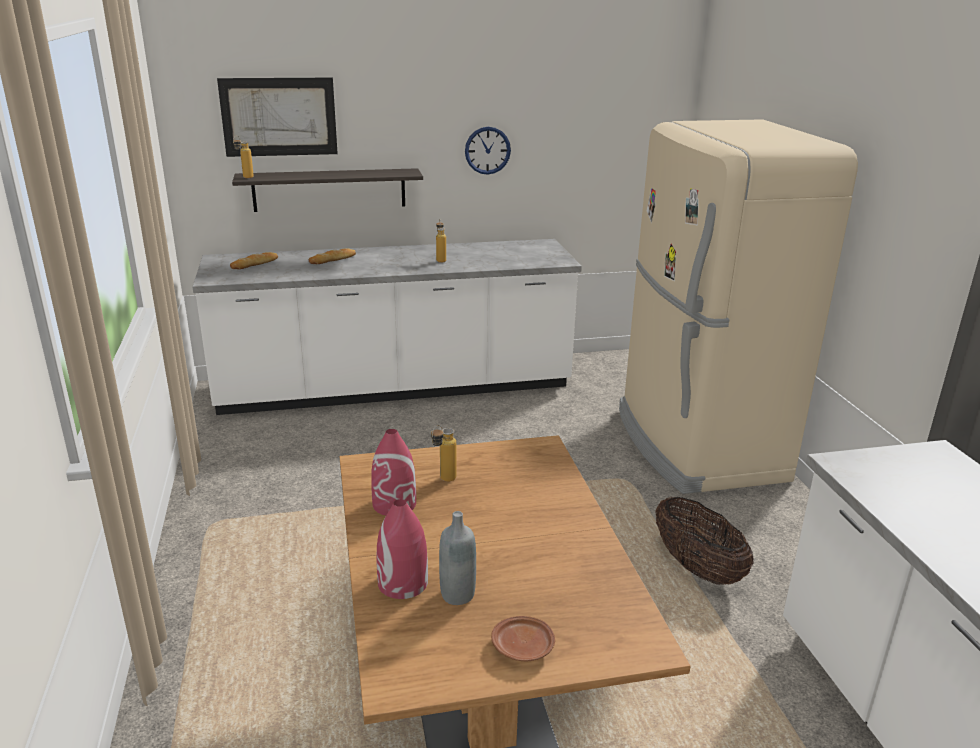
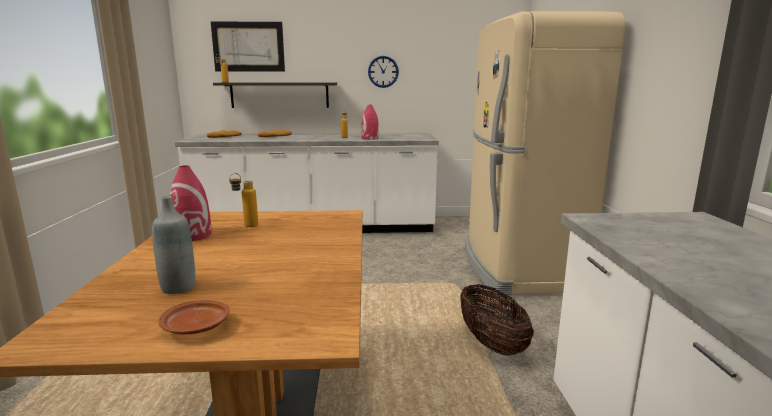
camera: 10 degrees right, 10 degrees down
red vase [377,499,428,599] -> red vase moved to [361,105,379,140]

